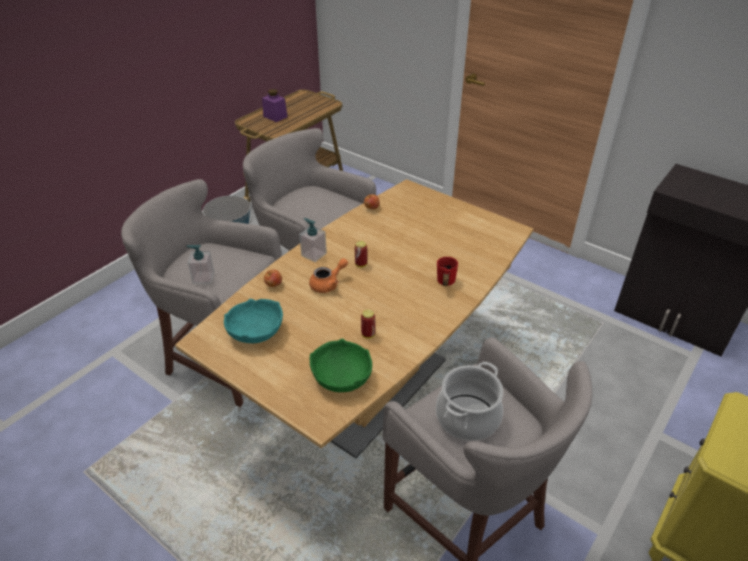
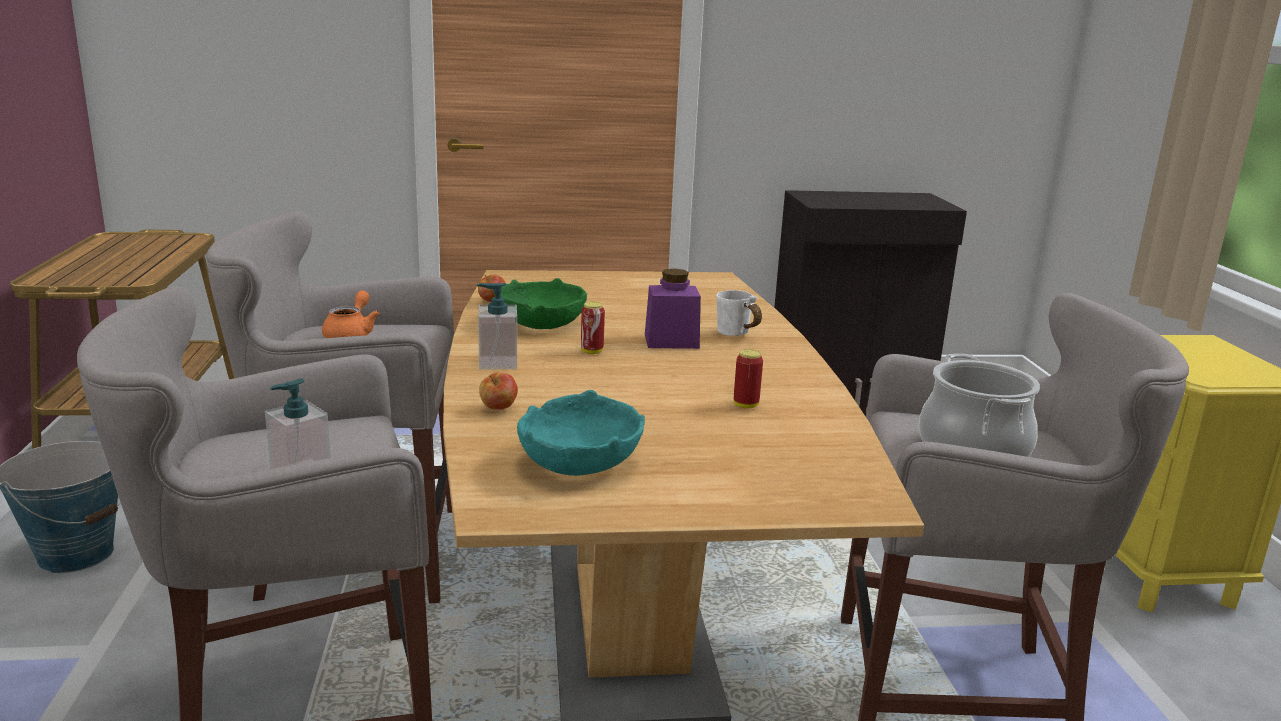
camera: 45 degrees left, 20 degrees down
purple jar [262,89,288,122] -> purple jar moved to [645,269,701,349]
orange teapot [309,258,348,293] -> orange teapot moved to [322,290,380,338]
green bowl [310,339,372,393] -> green bowl moved to [500,278,587,329]
red mug [437,257,458,286] -> white mug [716,290,762,336]

